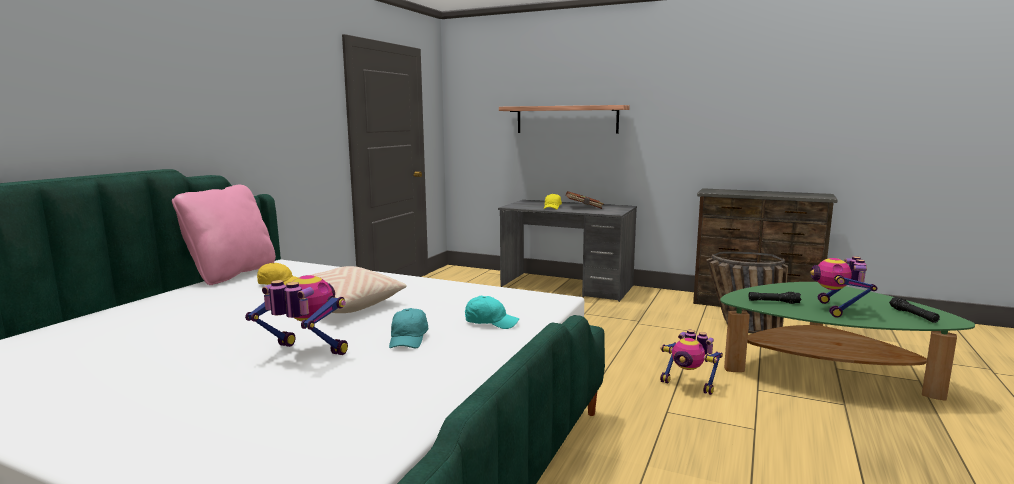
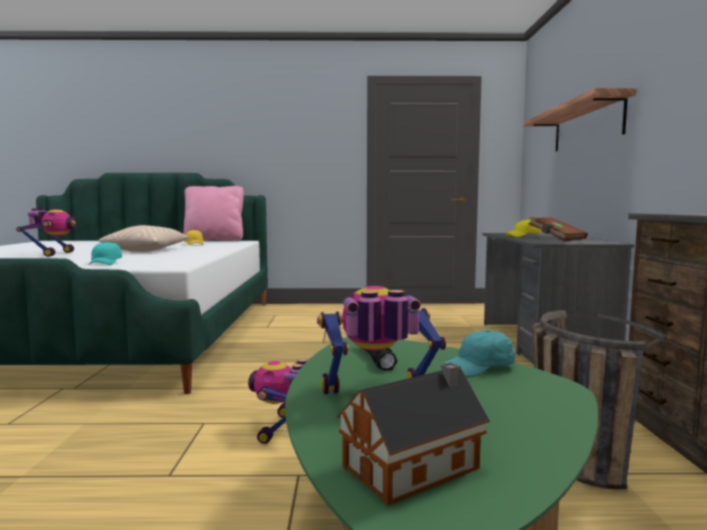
camera: 65 degrees right, 5 degrees down
turquoise cap [389,308,428,348] -> turquoise cap moved to [442,330,515,377]
black flashlight [889,297,940,323] -> toy house [337,362,490,506]

